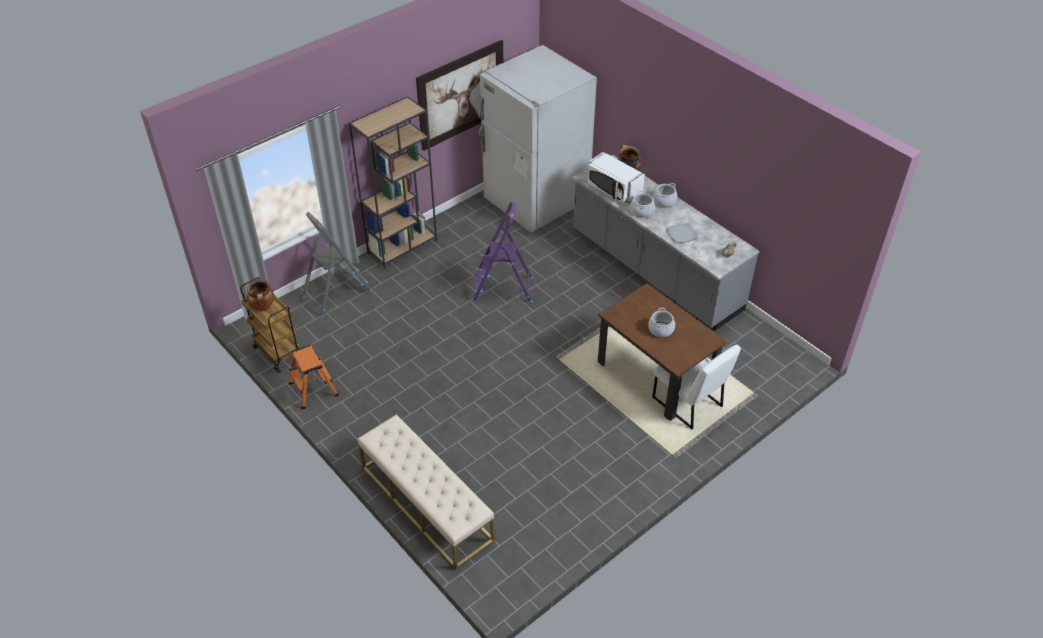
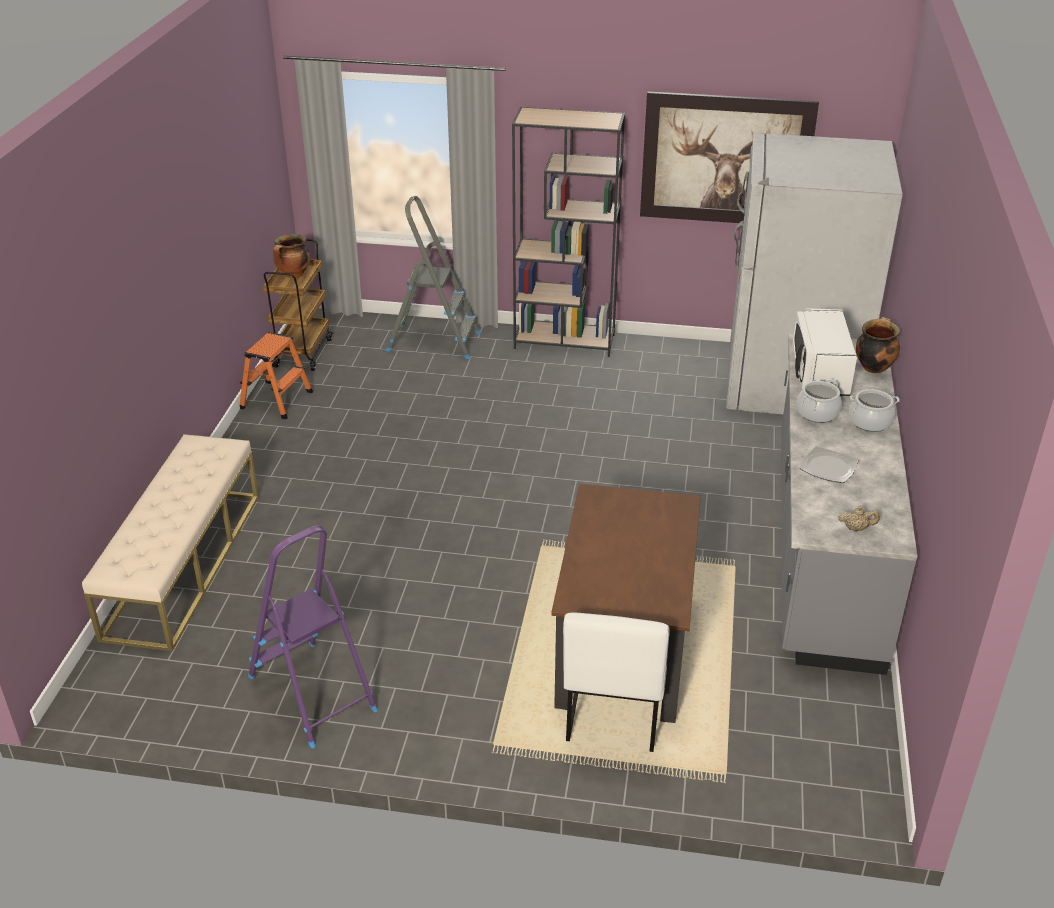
camera: 50 degrees right, 10 degrees down
purple step ladder [472,202,533,303] -> purple step ladder moved to [248,525,378,748]
cooking pot [648,308,675,337] -> none

